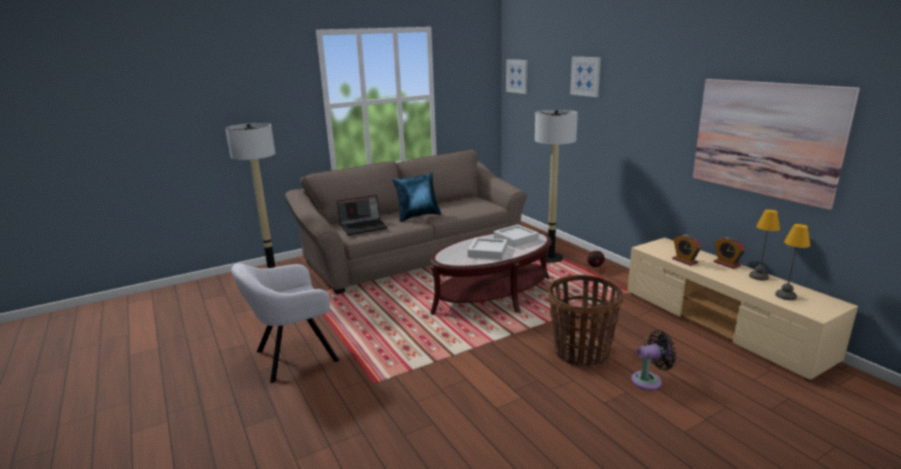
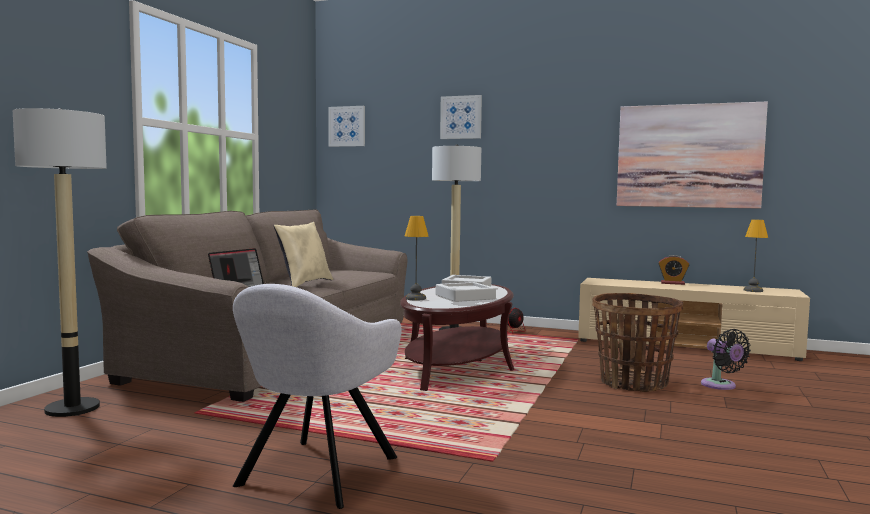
camera: 40 degrees left, 15 degrees down
blue pillow [392,172,441,222] -> beige pillow [274,222,333,287]
black fan [631,330,676,390] -> black fan turned 120 degrees clockwise [701,329,751,390]
alarm clock [672,234,702,266] -> none
table lamp [749,209,780,280] -> table lamp moved to [405,216,429,300]

